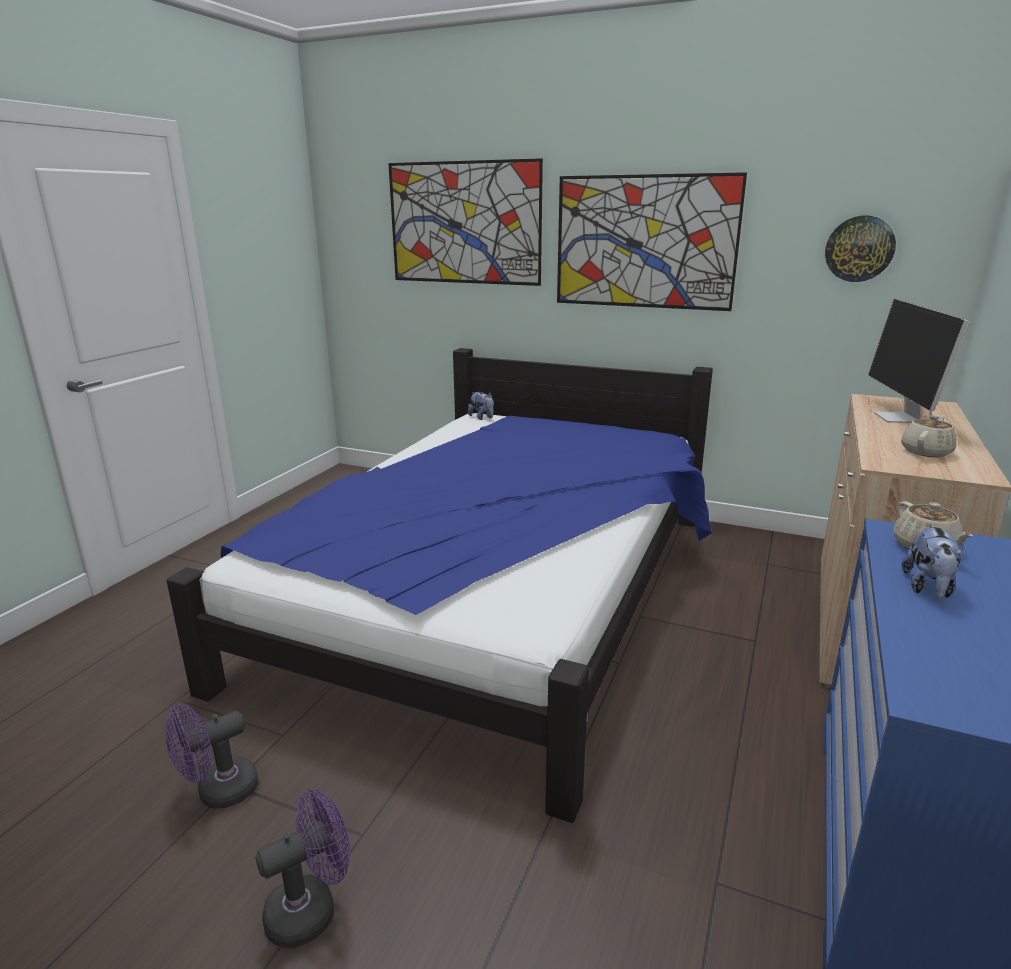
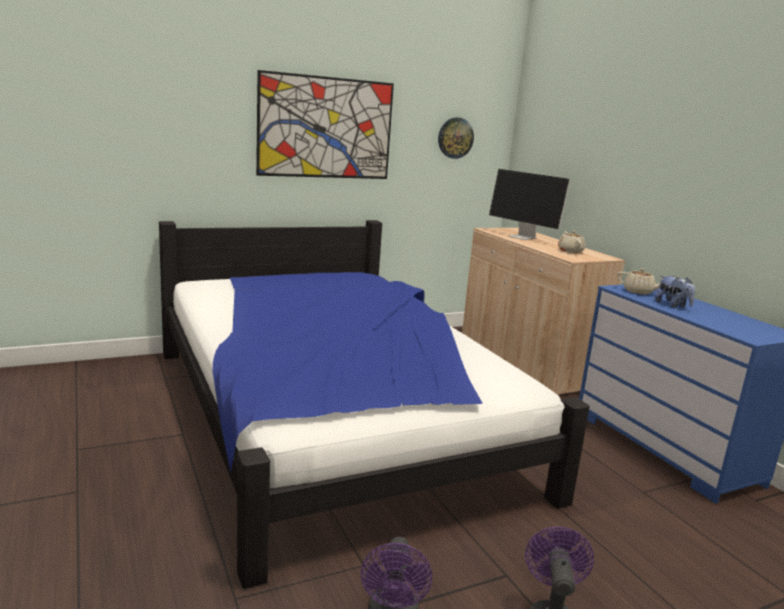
camera: 50 degrees left, 5 degrees down
picture [388,158,543,286] -> none
plush toy [468,392,494,420] -> none

